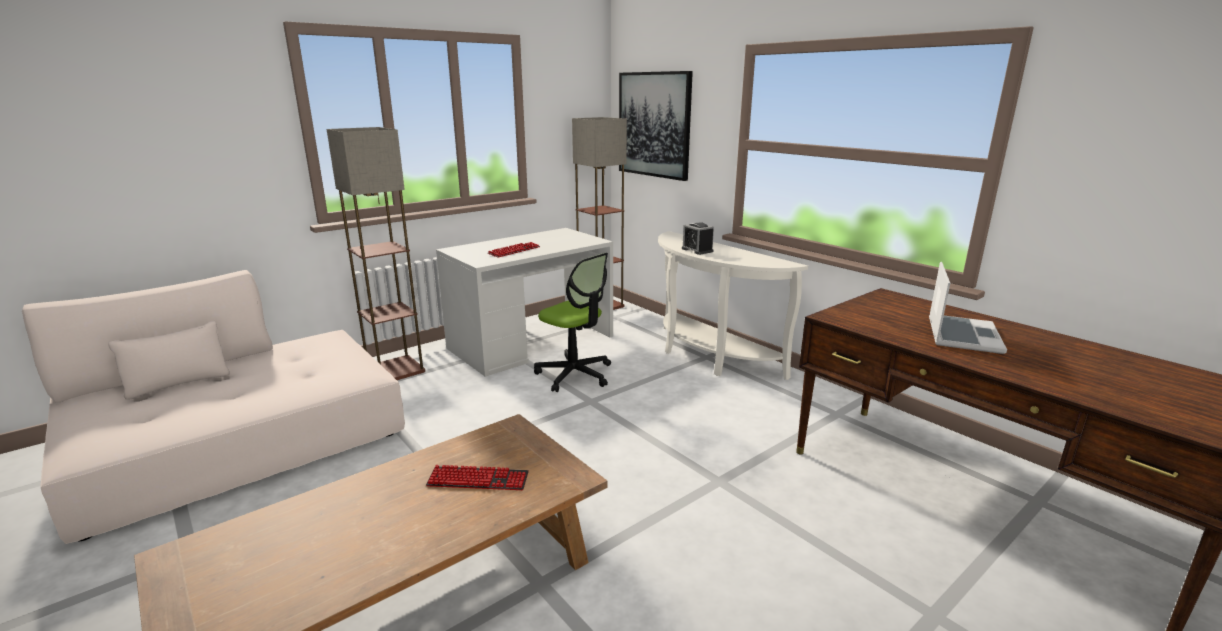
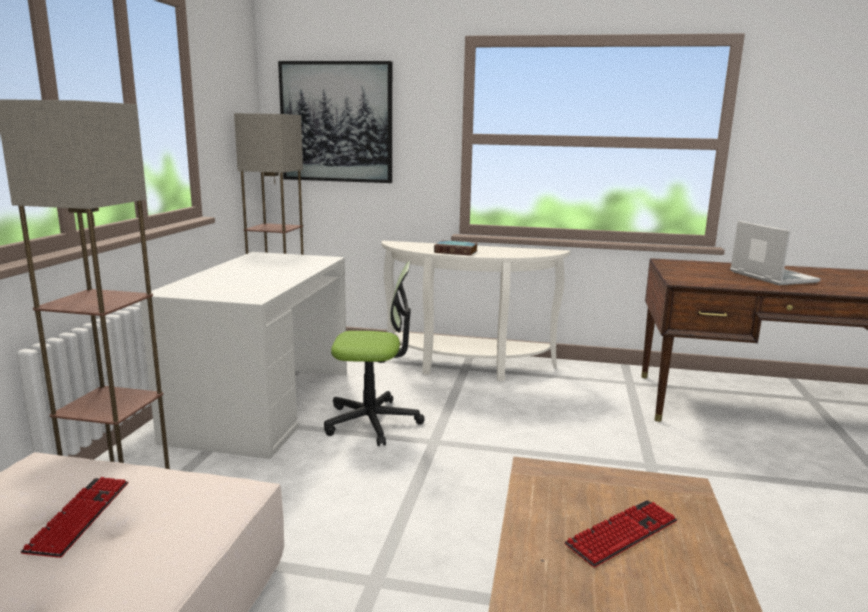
camera: 40 degrees left, 5 degrees down
keyboard [488,242,540,258] -> keyboard moved to [21,477,128,558]
alarm clock [682,222,714,255] -> book [434,240,477,256]

